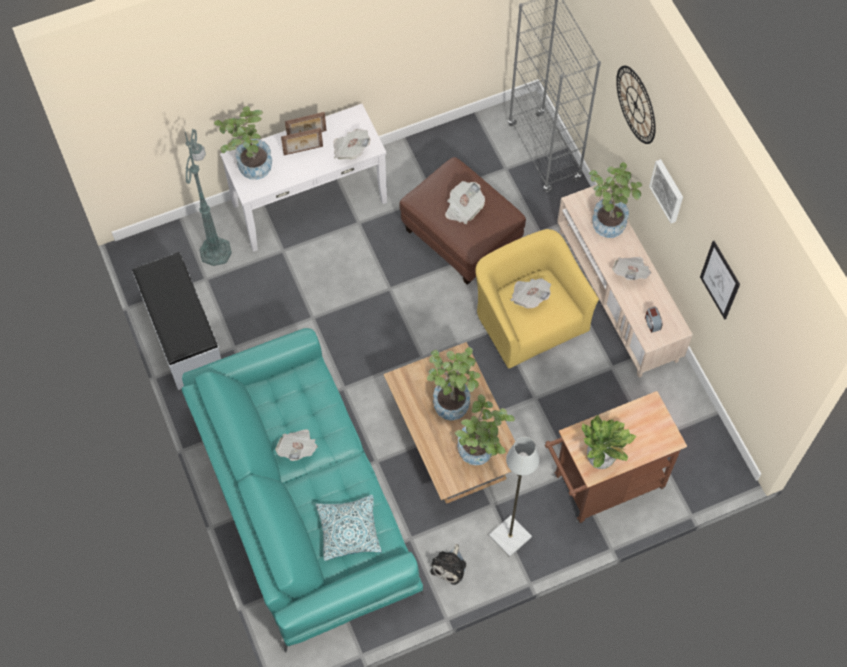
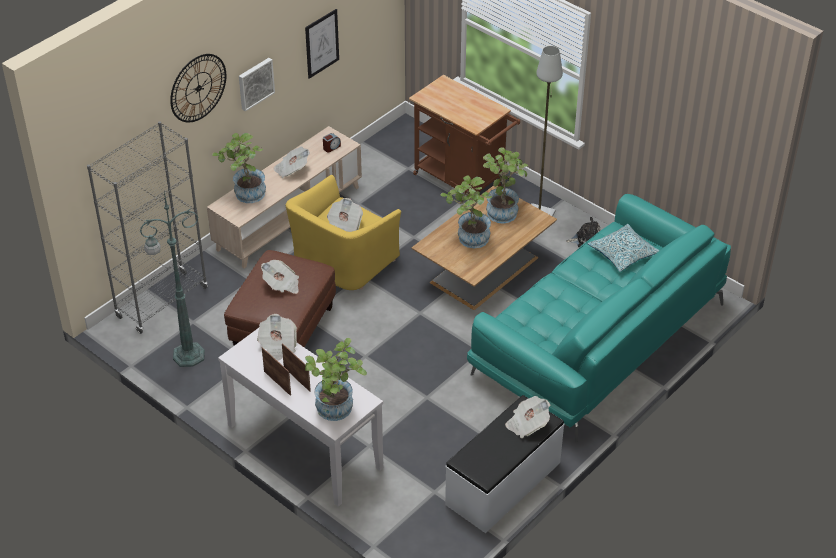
camera: 115 degrees left, 20 degrees down
green floor lamp [184,128,232,266] -> green floor lamp moved to [140,191,205,367]
newspaper [275,429,318,461] -> newspaper moved to [505,396,550,438]
potted plant [582,415,636,469] -> none

